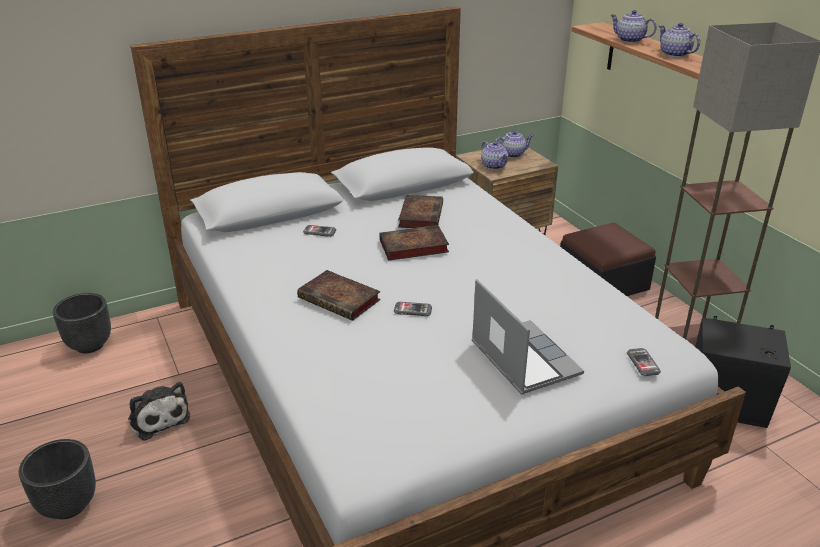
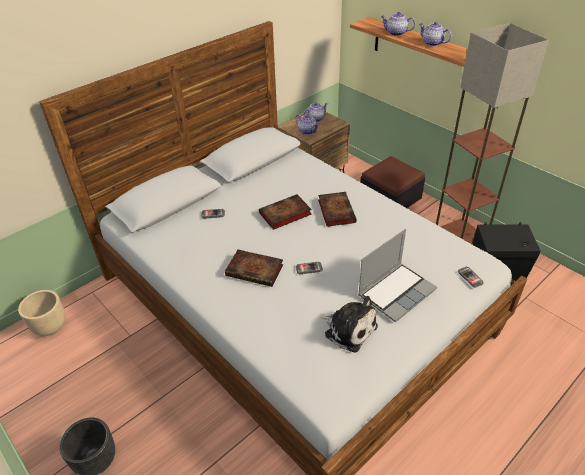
camera: 15 degrees left, 10 degrees up
black planter [53,293,111,353] -> beige planter [18,290,65,336]
plush toy [128,382,190,441] -> plush toy moved to [320,296,378,353]
book [398,195,443,228] -> book moved to [318,192,357,227]
laptop [472,279,584,395] -> laptop turned 90 degrees clockwise [358,229,437,322]

